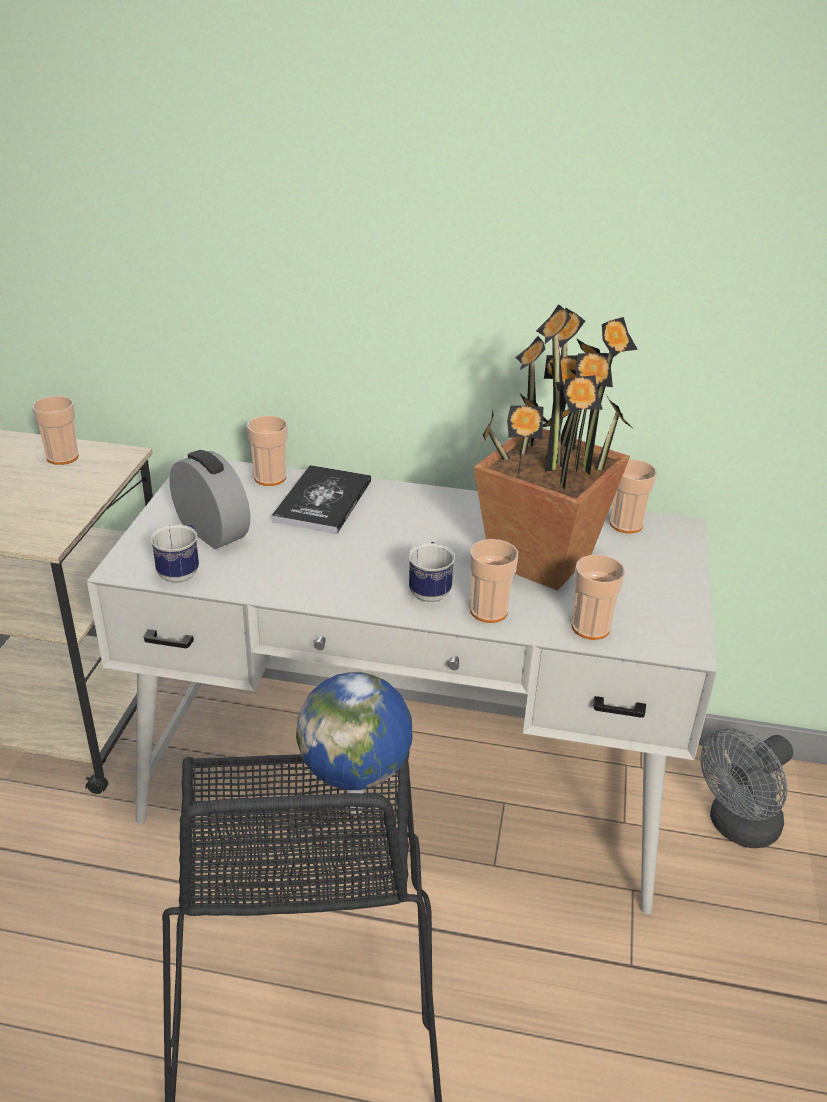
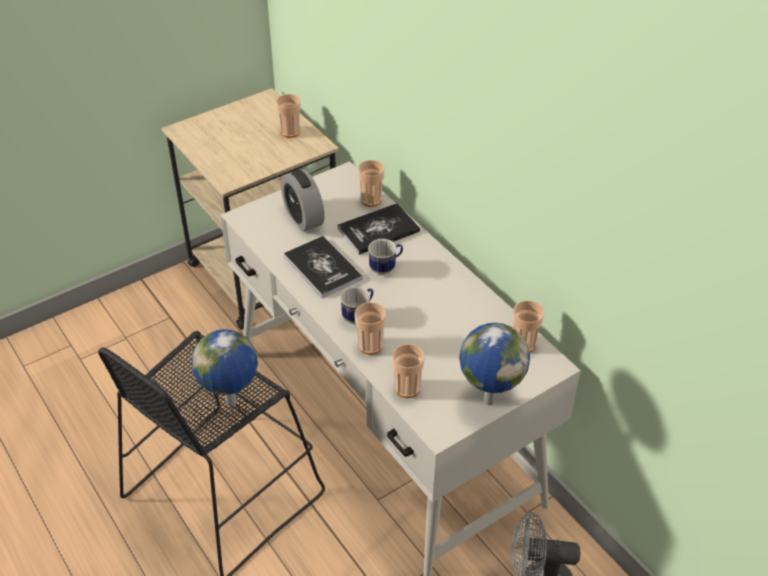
camera: 45 degrees right, 10 degrees up
mug [150,525,199,583] -> mug moved to [368,239,403,275]
alarm clock [170,450,250,549] -> alarm clock turned 150 degrees clockwise [281,169,325,232]
potted plant [474,304,638,591] -> none
none -> book [284,236,363,299]
none -> globe [459,323,530,405]

